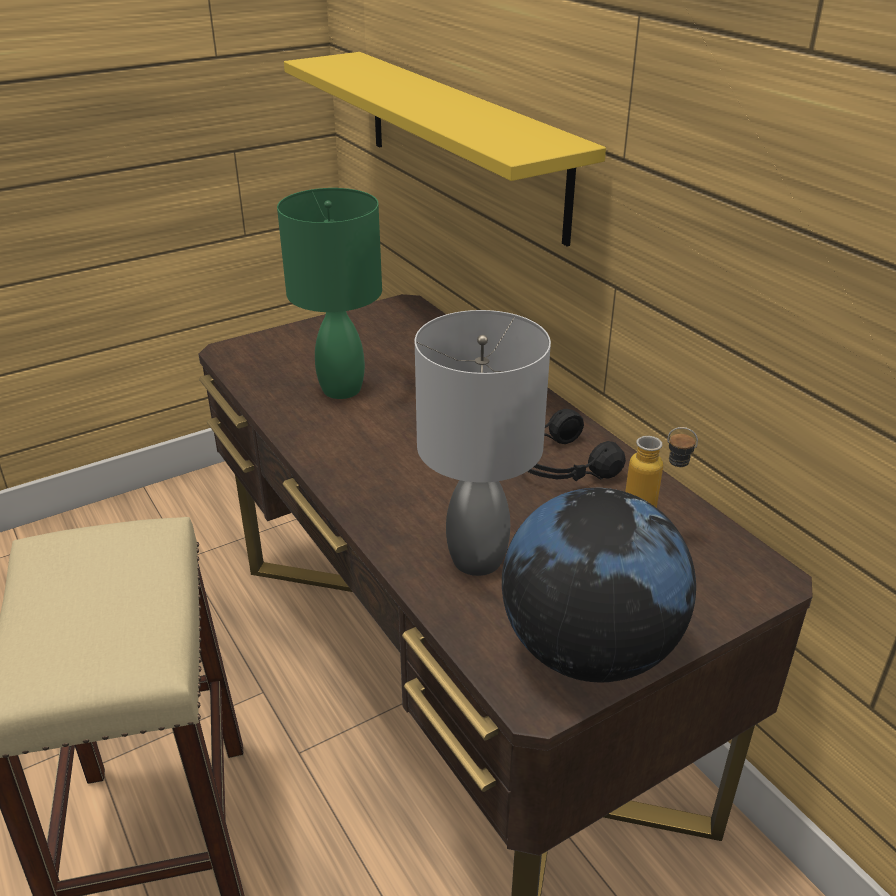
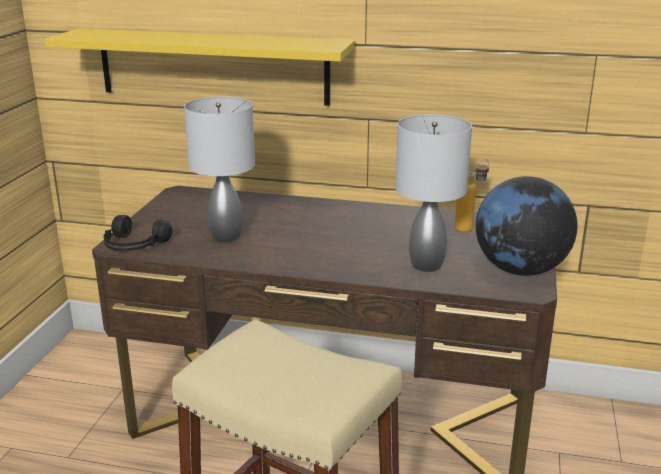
camera: 45 degrees left, 10 degrees down
green table lamp [277,188,382,399] -> grey table lamp [184,96,255,242]
black headphones [527,409,626,481] -> black headphones moved to [103,215,172,251]

